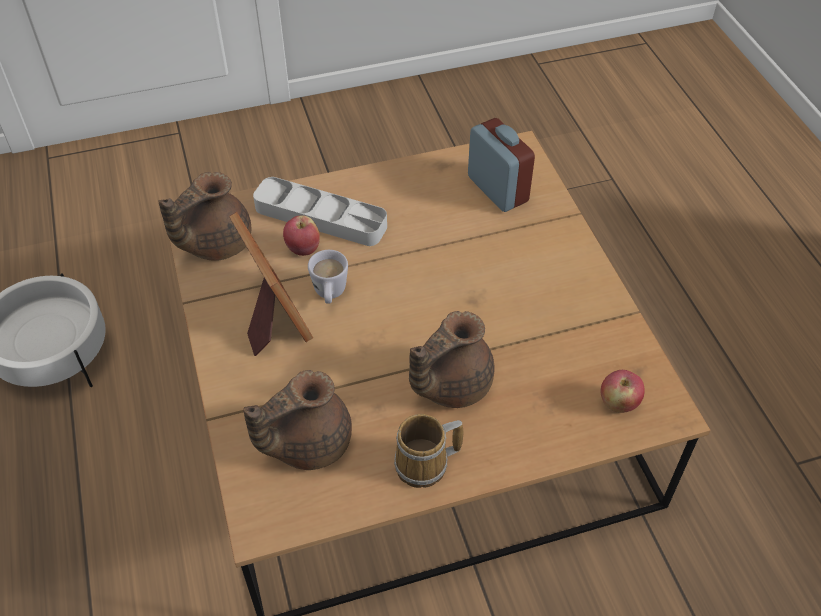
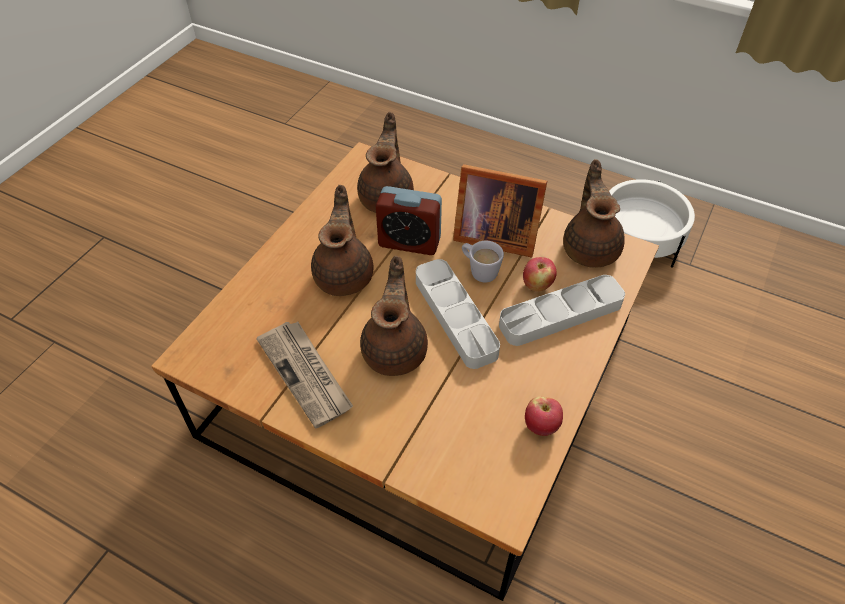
camera: 135 degrees right, 0 degrees up
mug [394,414,463,488] -> none
alarm clock [468,118,535,212] -> alarm clock moved to [376,186,442,255]
apple [601,370,645,413] -> apple moved to [525,397,563,436]
none -> newspaper [256,322,353,429]
none -> brown teapot [360,256,428,376]
none -> grey tray [416,259,500,369]

